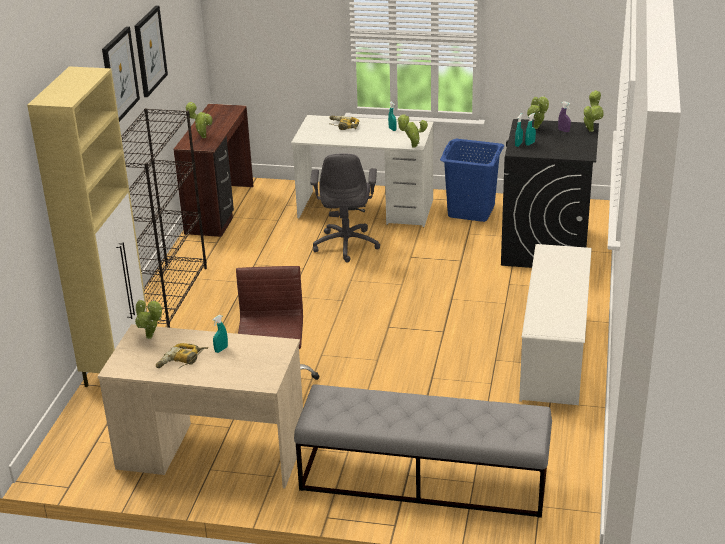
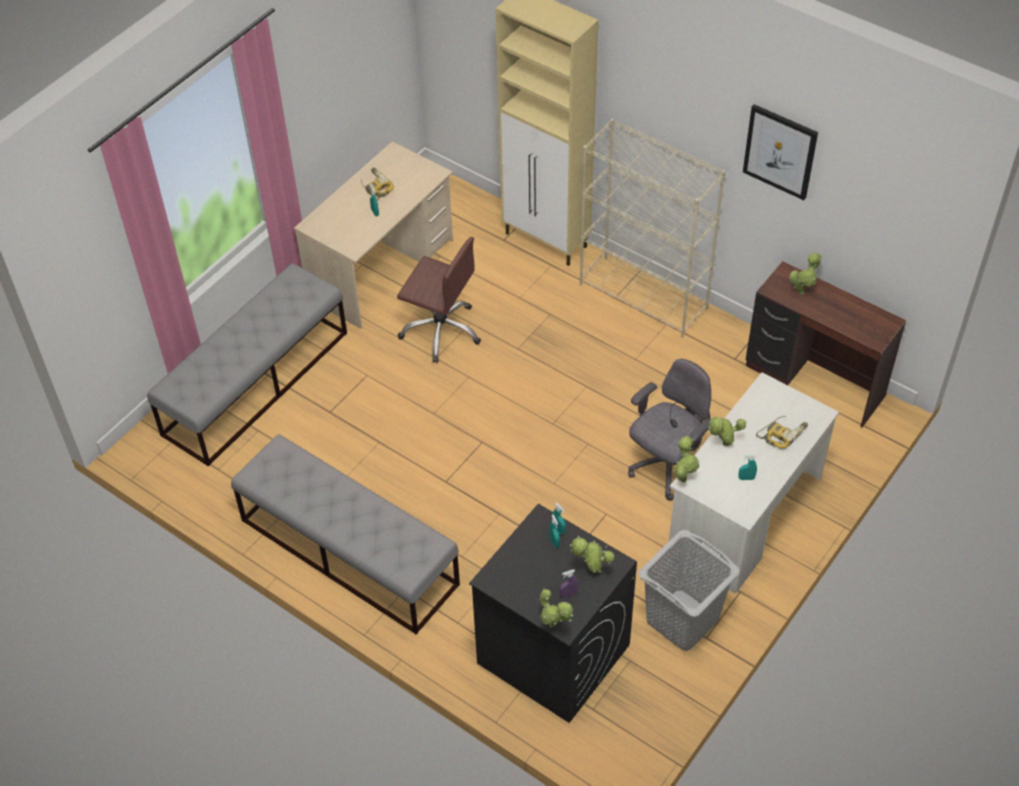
camera: 115 degrees right, 20 degrees up
picture [102,26,140,122] -> none
black bookcase [121,108,207,328] -> beige bookcase [580,119,725,338]
potted plant [135,300,162,339] -> potted plant moved to [708,417,746,446]
grey office chair [310,154,380,262] -> grey office chair turned 105 degrees clockwise [628,359,711,501]
blue laundry basket [440,139,504,222] -> grey laundry basket [638,530,740,651]
white shoe rack [519,244,592,405] -> grey bench [231,434,460,634]

